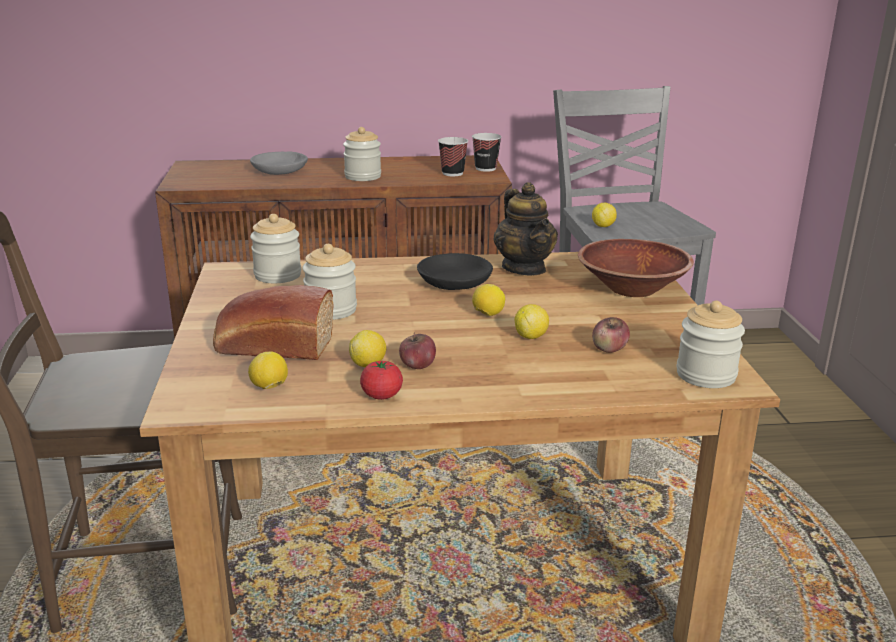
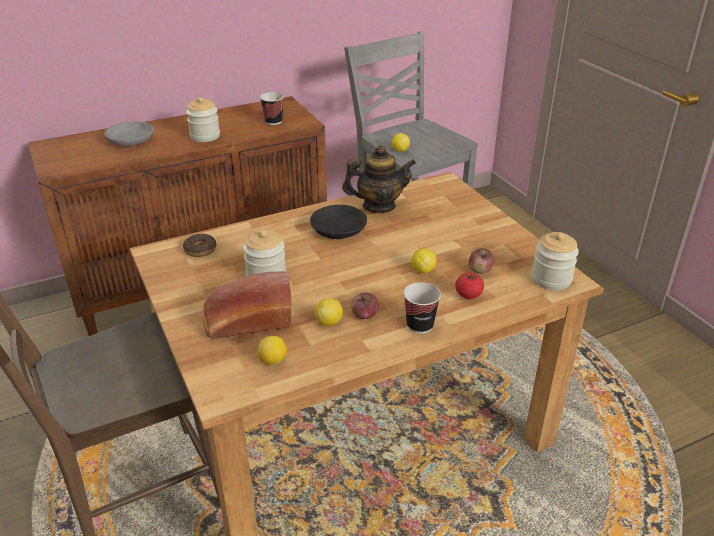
camera: 20 degrees left, 10 degrees up
jar [250,214,301,283] -> donut [183,234,216,257]
tomato [360,361,403,400] -> tomato moved to [455,272,484,299]
cup [472,133,502,172] -> cup moved to [403,282,441,334]
lemon [472,284,505,316] -> none
teapot [494,182,558,275] -> teapot turned 60 degrees counterclockwise [342,145,416,213]
brown bowl [578,239,694,297] -> none

